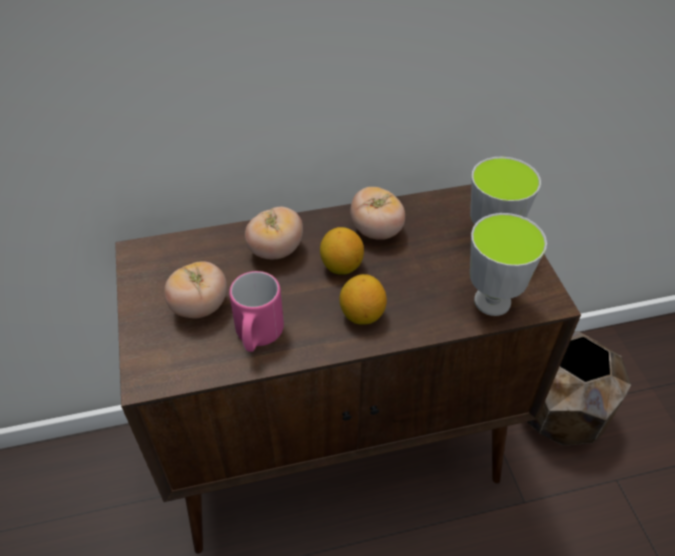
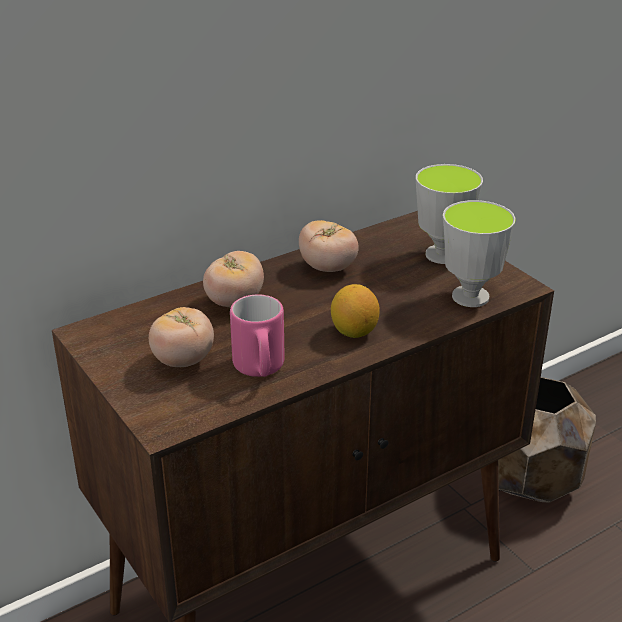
camera: 20 degrees left, 15 degrees down
lemon [320,227,364,275] -> none

